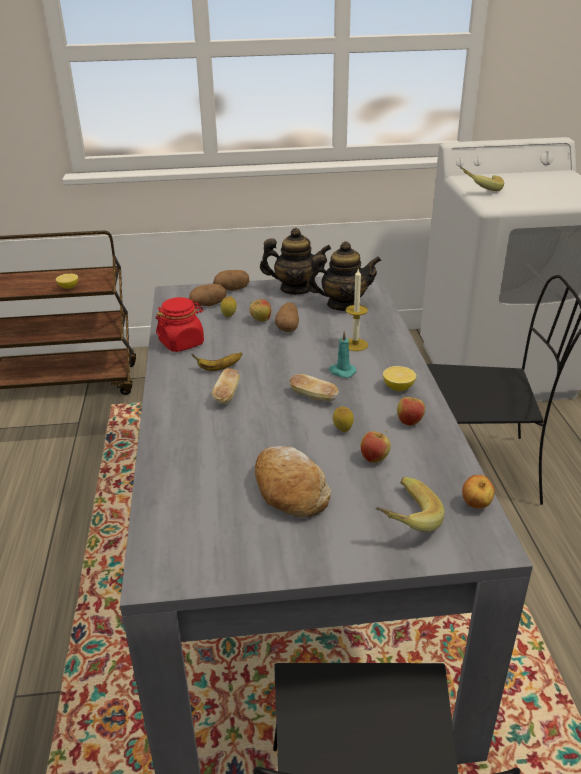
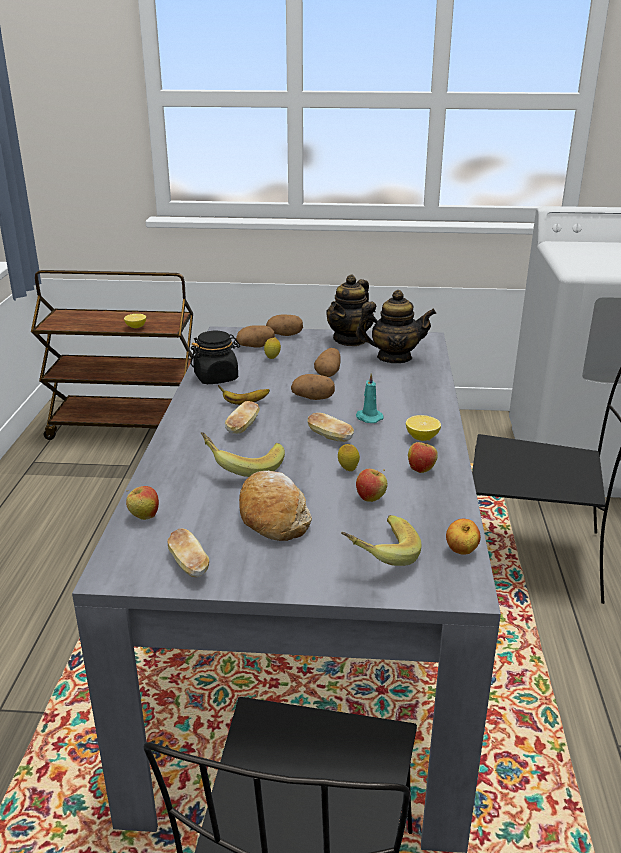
camera: 10 degrees right, 5 degrees down
red jar [156,297,204,352] -> black jar [190,331,240,384]
apple [250,299,271,322] -> apple moved to [126,486,159,520]
teapot [260,228,331,295] -> teapot turned 105 degrees clockwise [326,274,374,346]
candle [346,268,368,351] -> none
banana [460,167,504,191] -> banana moved to [200,432,285,477]
none -> bread [168,528,209,577]
none -> potato [291,374,335,400]

